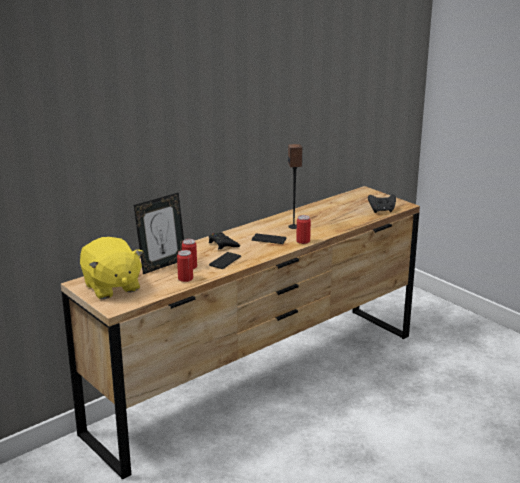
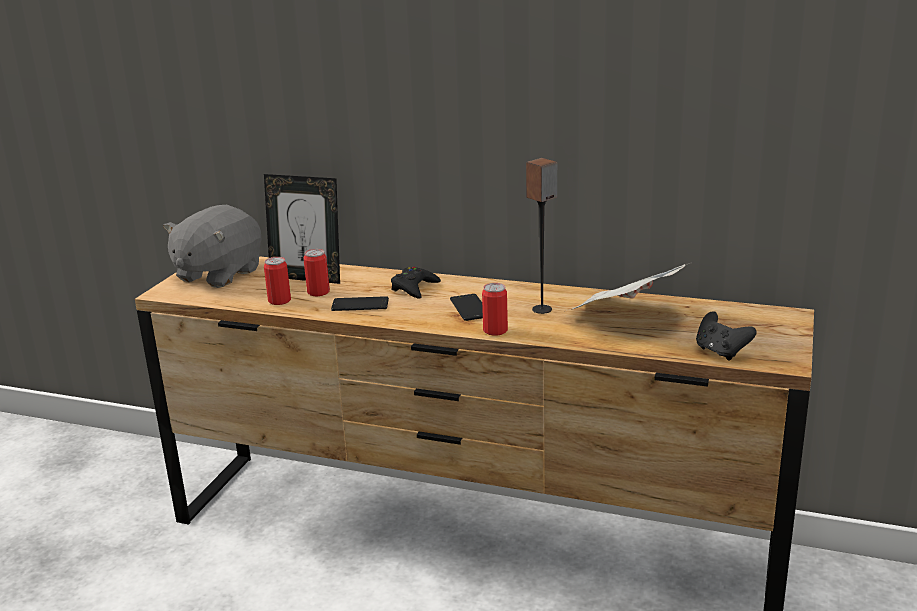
camera: 60 degrees right, 0 degrees up
yellow plush toy [80,237,143,299] -> grey plush toy [163,205,261,288]
none -> newspaper [564,263,690,312]

